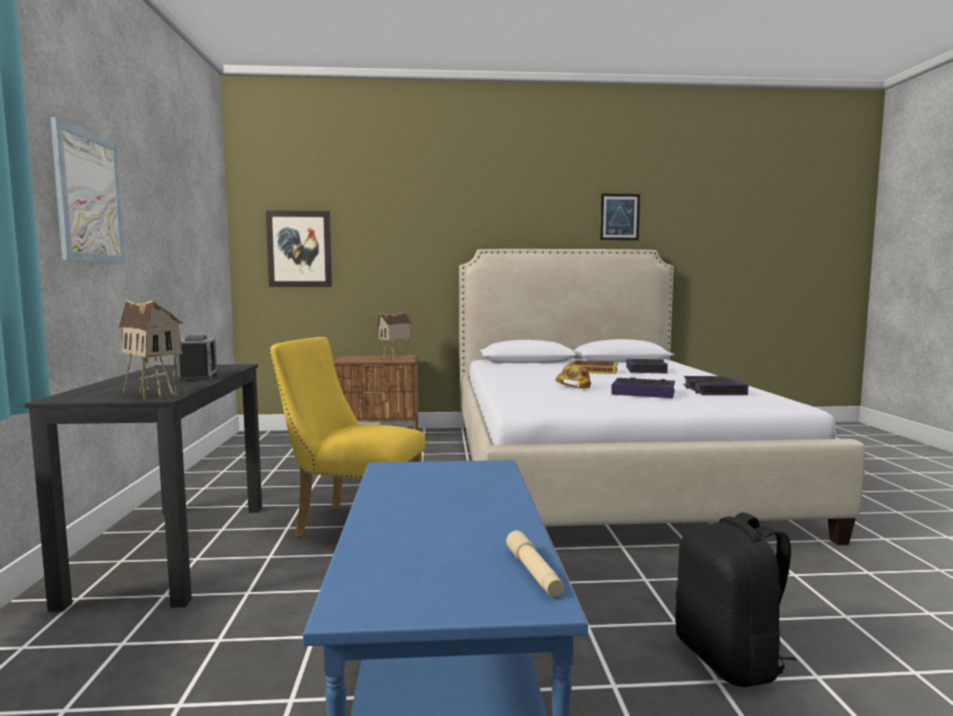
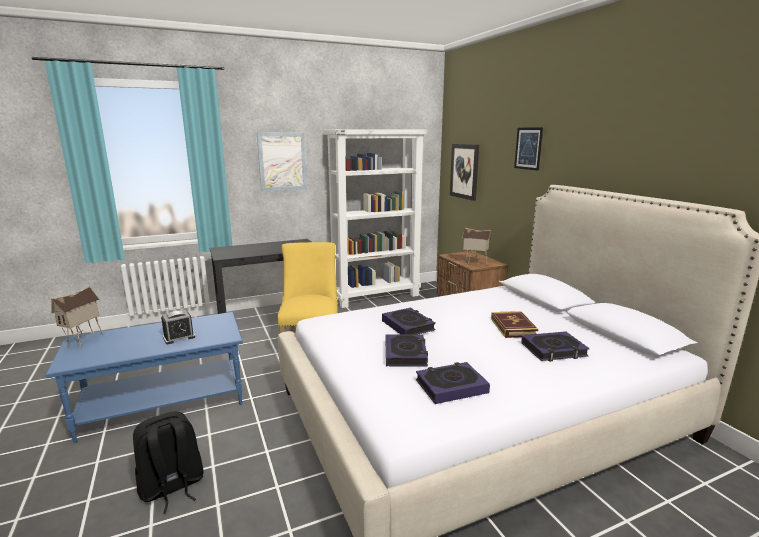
camera: 70 degrees right, 10 degrees up
toy house [118,299,183,400] -> toy house moved to [51,286,104,348]
alarm clock [176,335,217,381] -> alarm clock moved to [161,310,195,344]
beige flashlight [506,530,564,597] -> none
cap [556,364,592,389] -> book [382,307,436,334]
picture [600,194,640,240] -> picture moved to [514,127,543,171]
none -> white bookcase [324,129,427,308]

